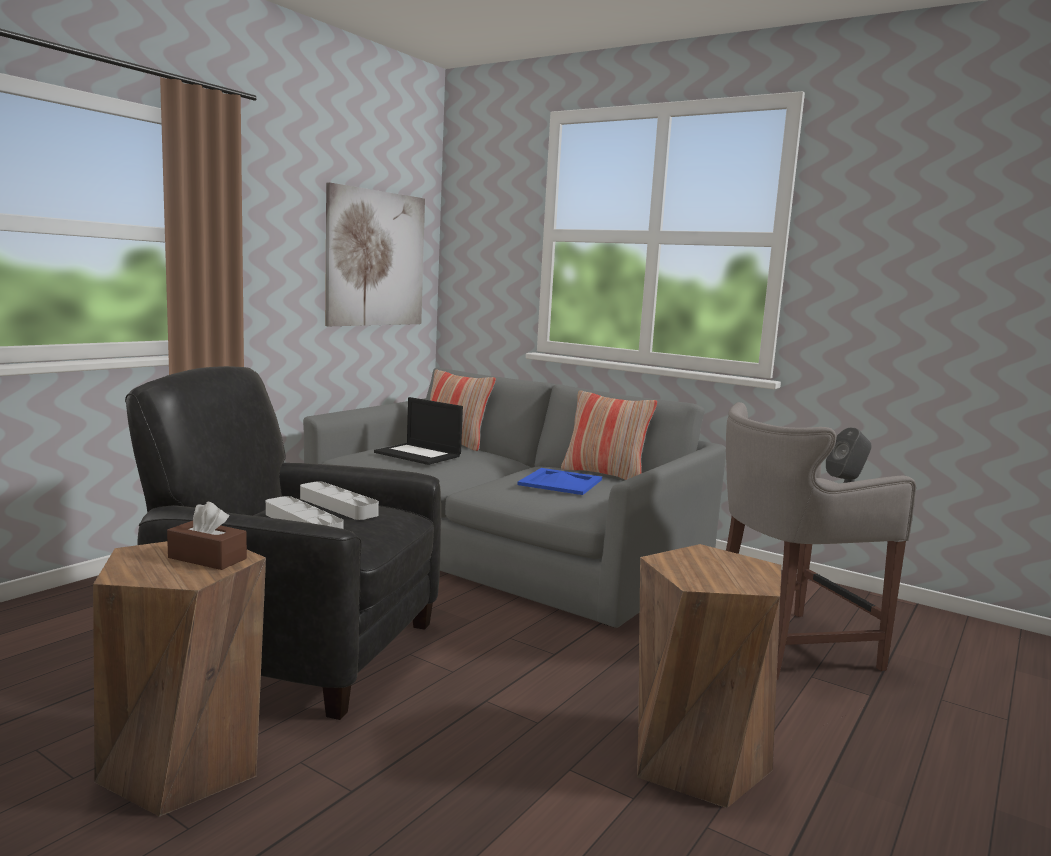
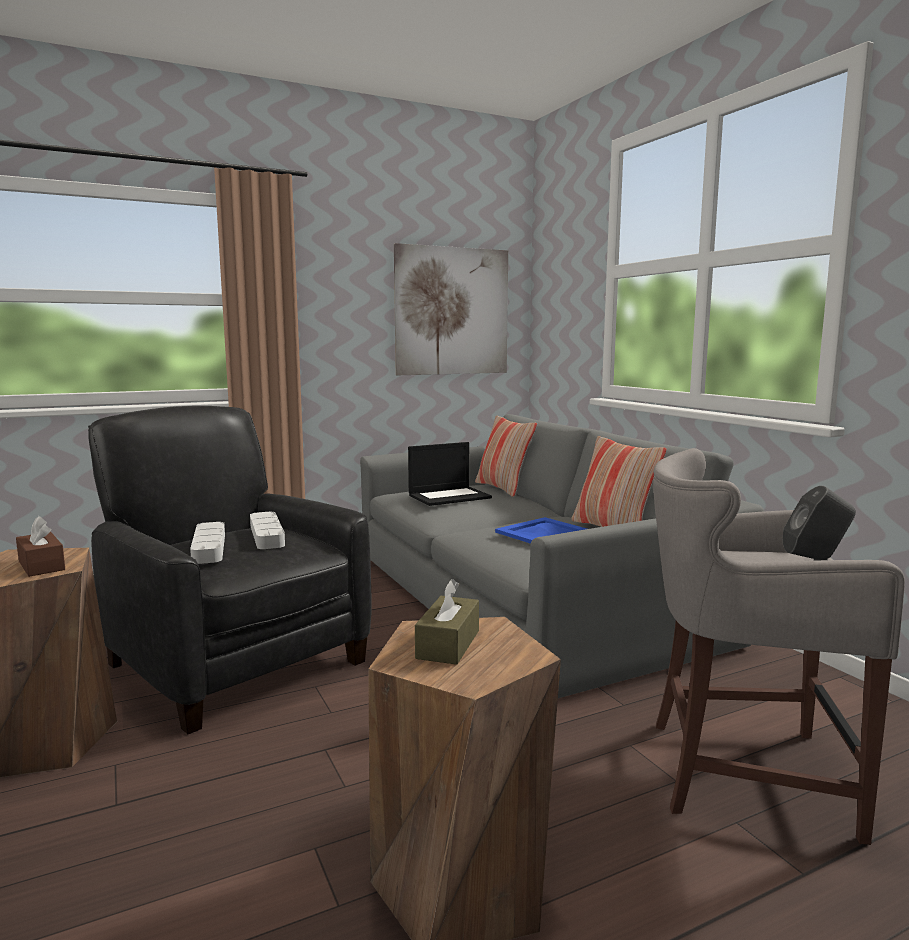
camera: 30 degrees right, 0 degrees up
laptop [374,397,463,465] -> laptop turned 90 degrees counterclockwise [408,442,492,506]
none -> brown tissue box [415,579,479,665]

